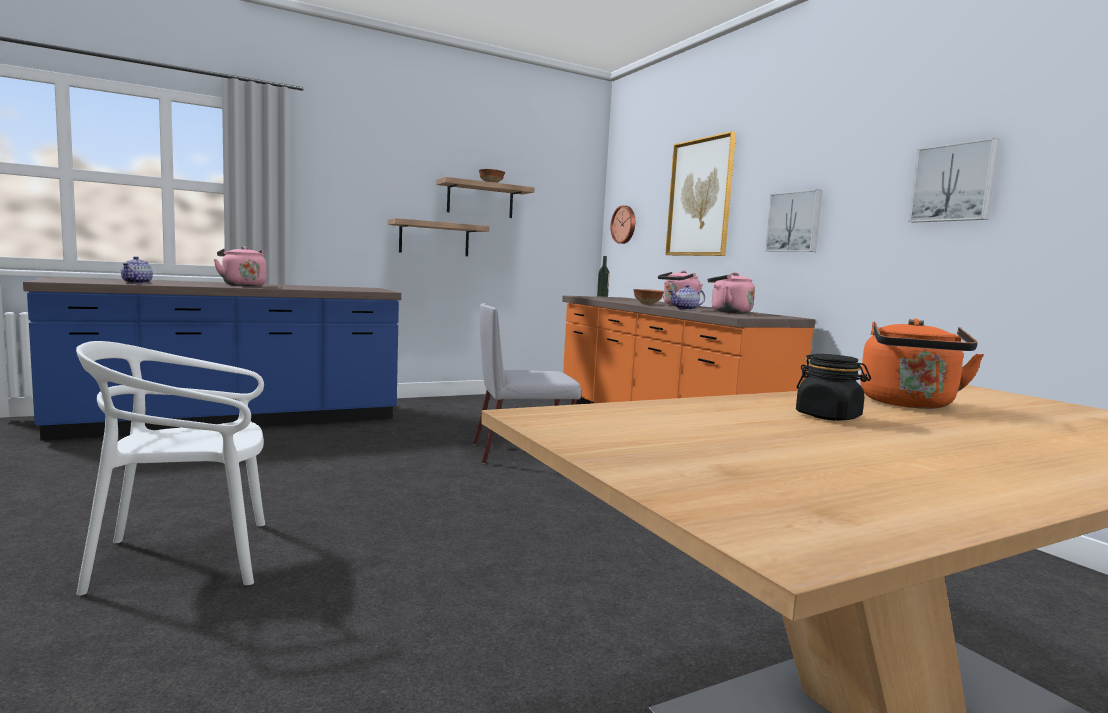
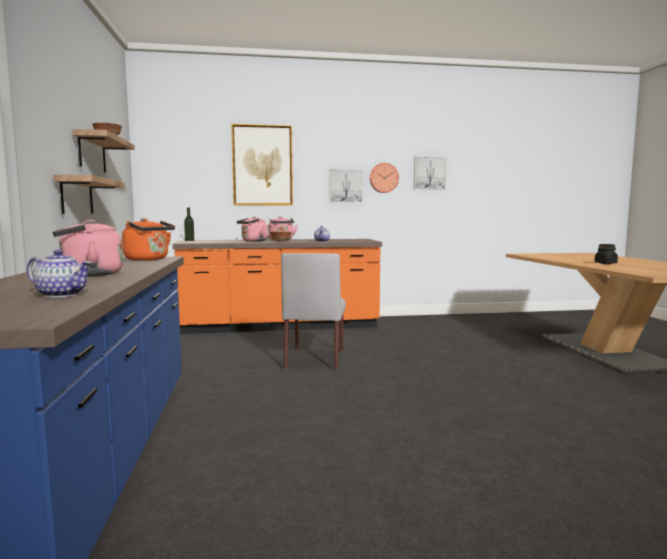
camera: 70 degrees left, 0 degrees up
white chair [76,341,265,596] -> none
wall clock [611,205,635,244] -> wall clock moved to [370,163,399,193]
pink kettle [708,272,755,313] -> pink kettle moved to [237,216,267,242]
orange kettle [860,319,984,409] -> orange kettle moved to [122,218,175,261]

